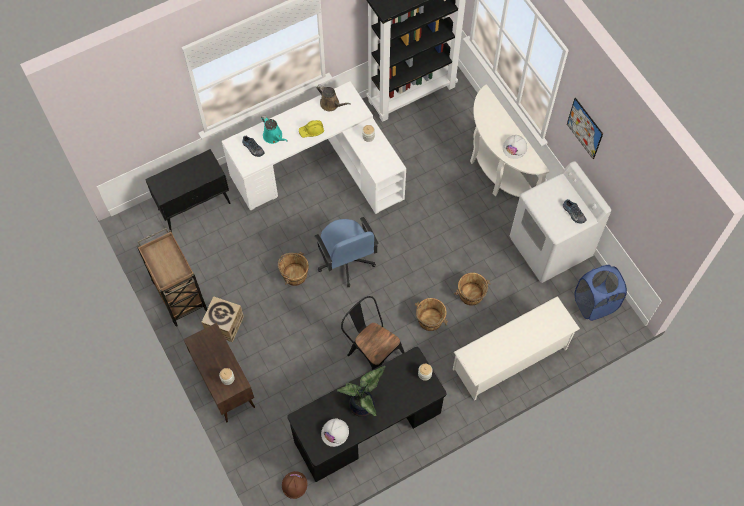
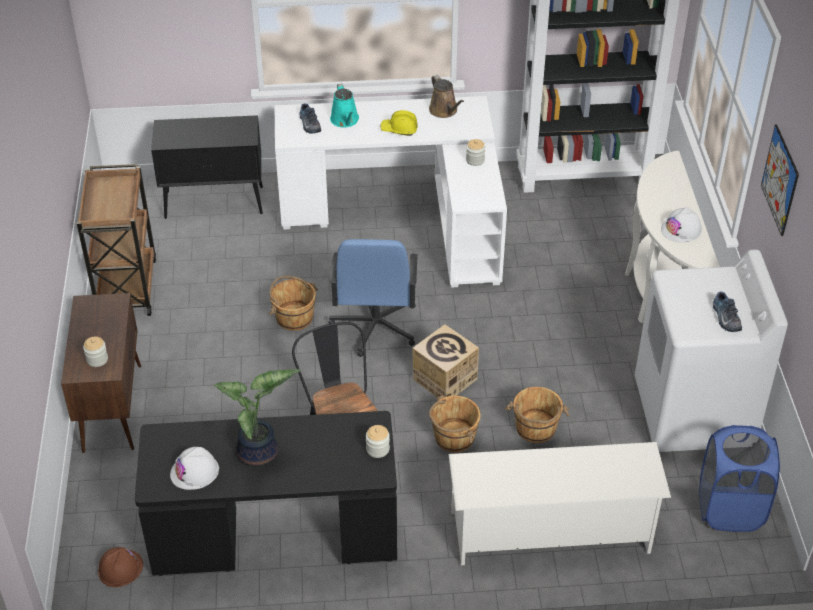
camera: 25 degrees right, 20 degrees down
cardboard box [202,296,244,342] -> cardboard box moved to [412,324,479,398]

